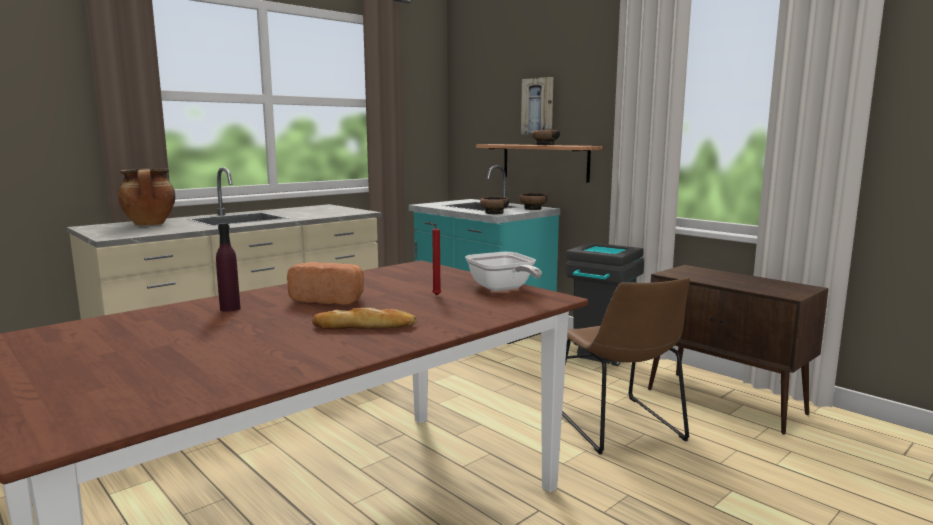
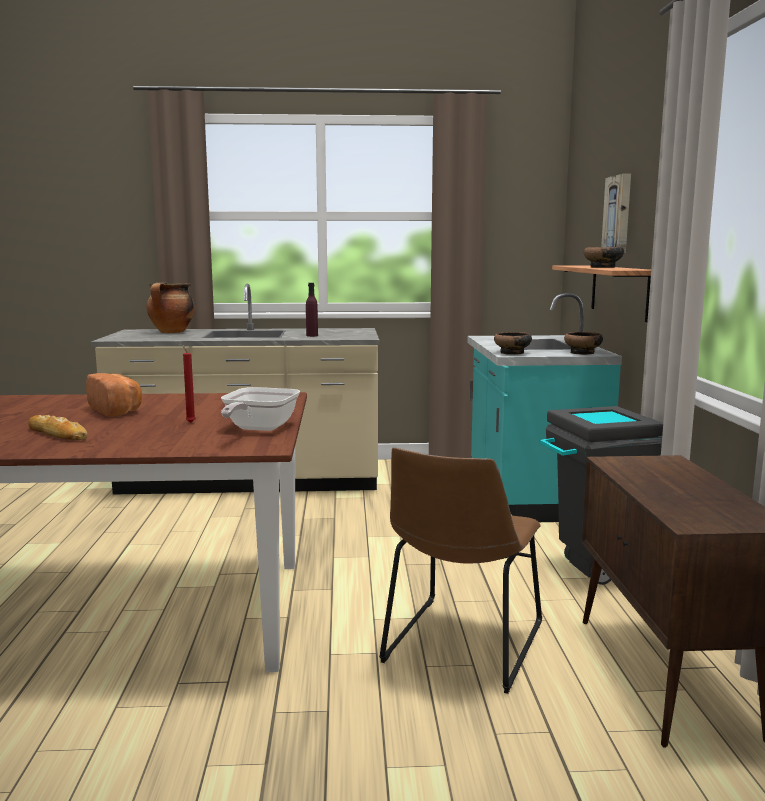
camera: 40 degrees right, 0 degrees up
purple bottle [216,223,241,312] -> purple bottle moved to [306,283,318,337]

